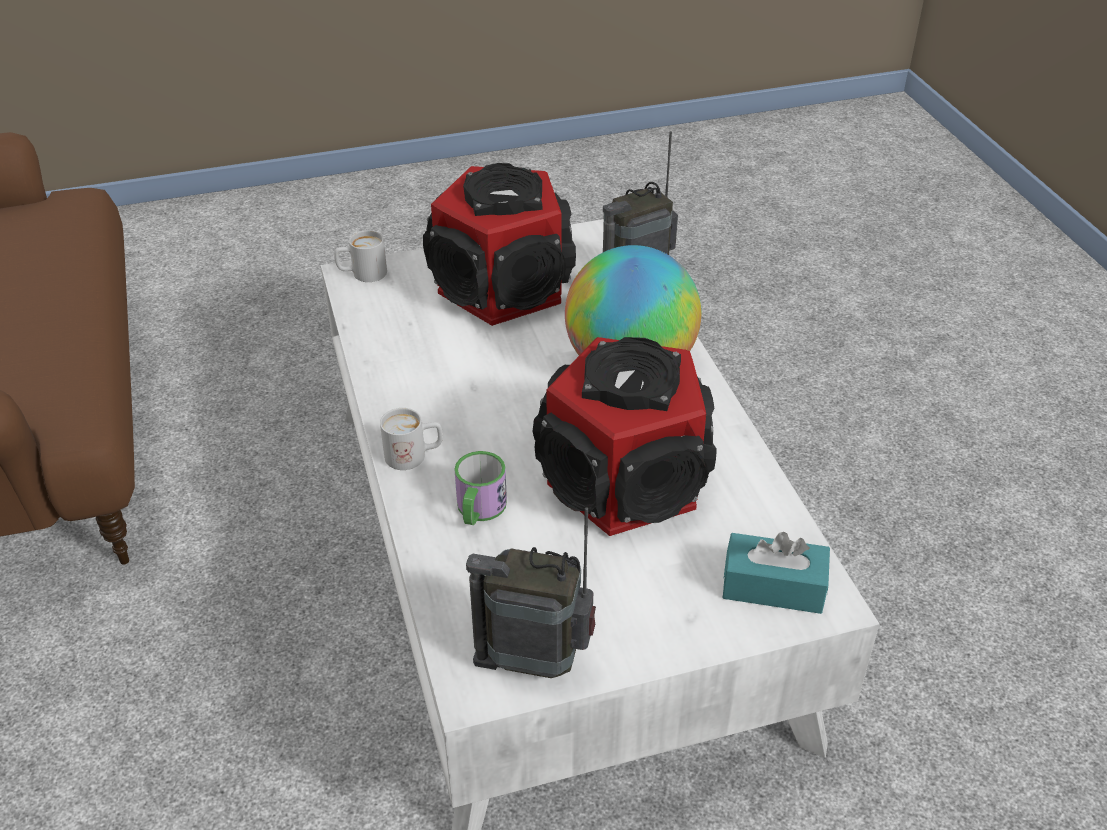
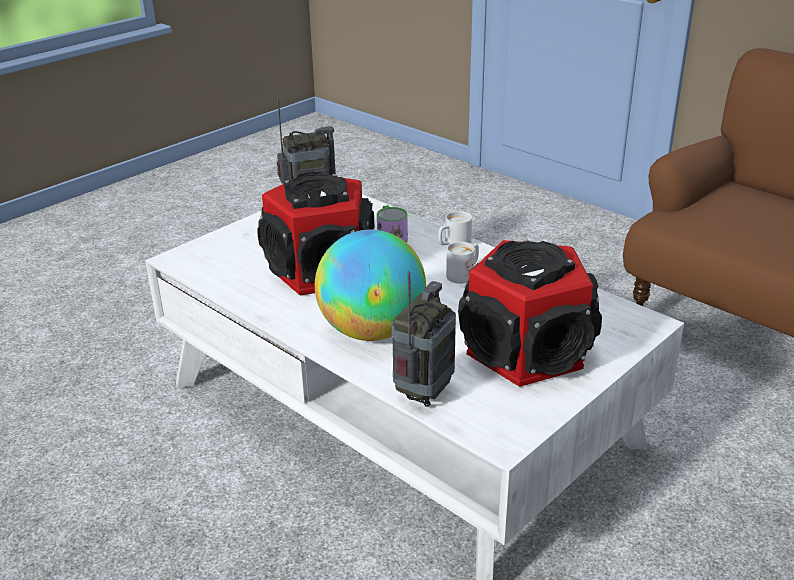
camera: 150 degrees right, 10 degrees down
white mug [334,230,387,282] -> white mug moved to [446,242,479,284]
turquoise tissue box [722,532,830,614] -> none

